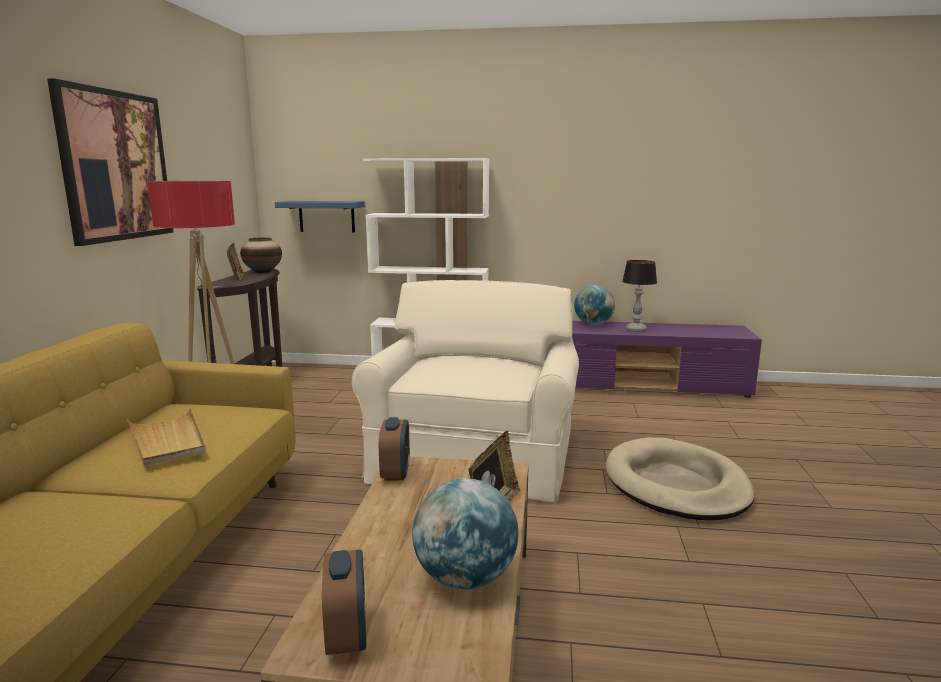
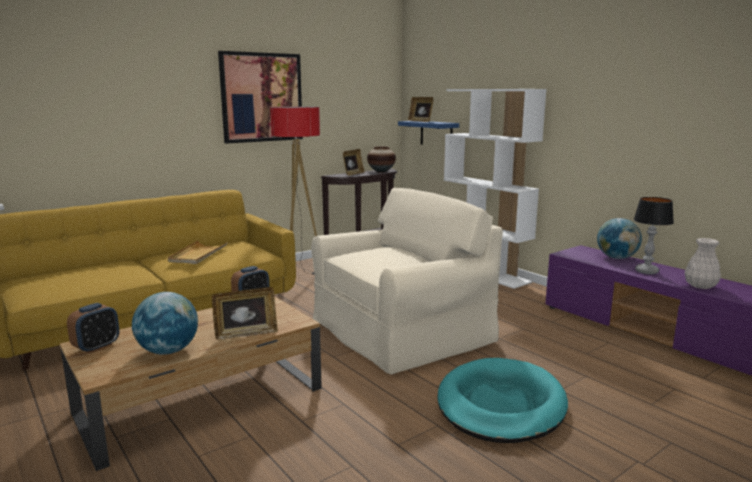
camera: 45 degrees right, 0 degrees up
beige dog bed [606,437,755,520] -> turquoise dog bed [437,358,568,443]
none -> picture frame [408,97,434,122]
none -> white vase [685,238,721,289]

